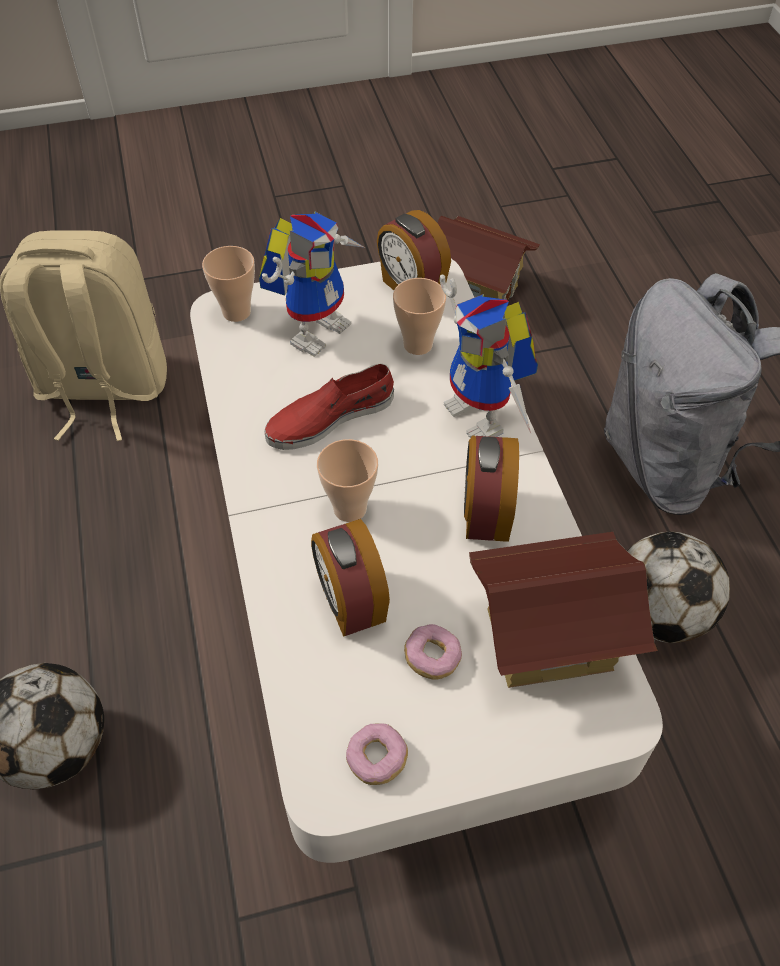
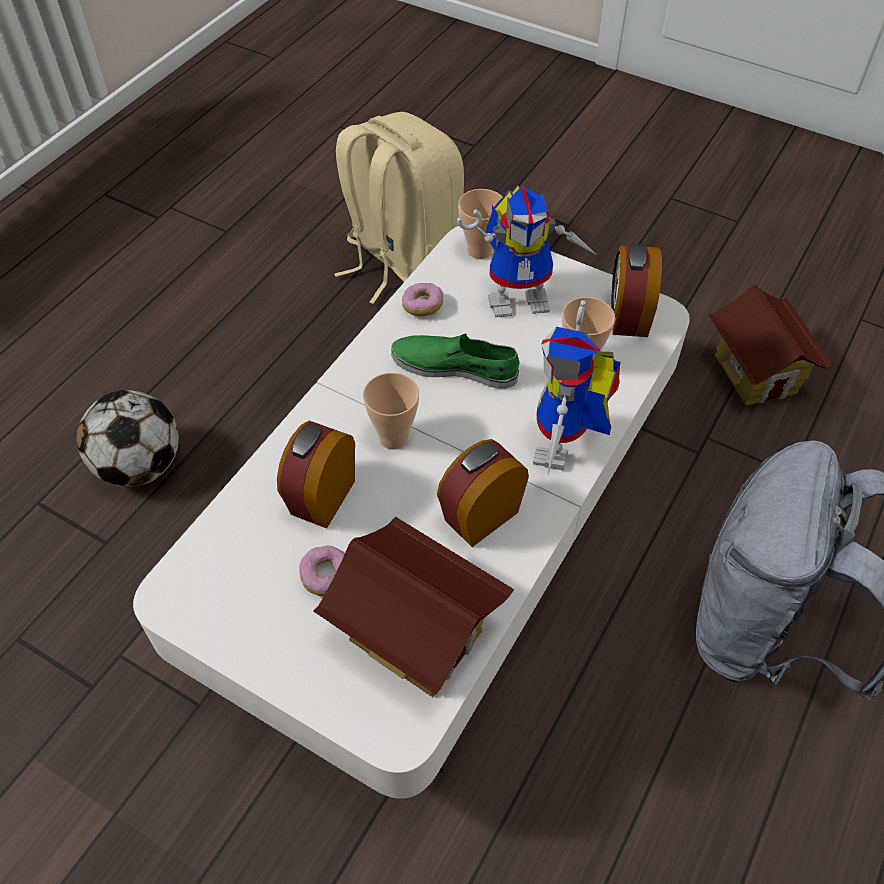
camera: 45 degrees right, 0 degrees up
red shoe [264,363,394,450] -> green shoe [391,334,520,389]
donut [346,723,408,785] -> donut moved to [402,283,443,316]
football [627,531,730,643] -> none

